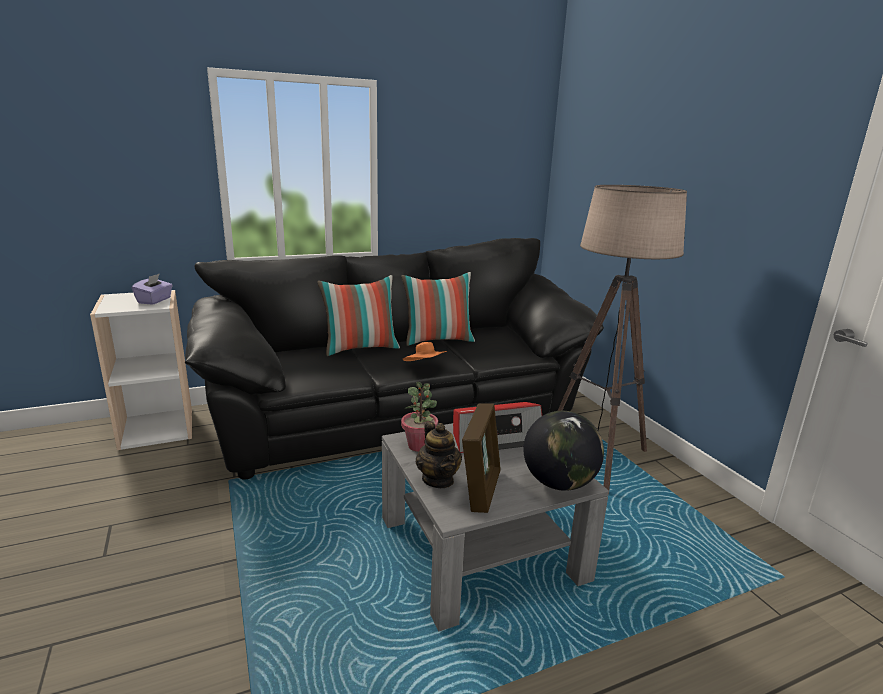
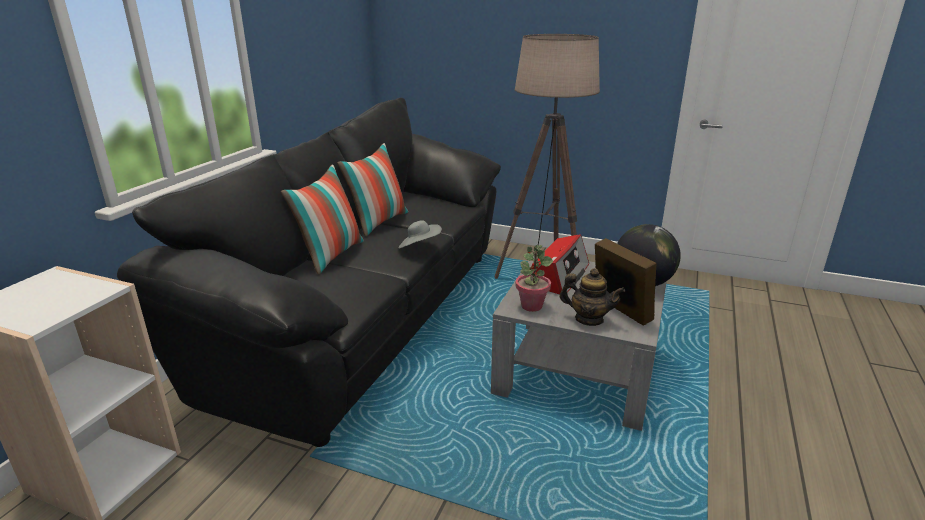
camera: 45 degrees left, 5 degrees up
purple tissue box [132,273,173,305] -> none
orange hat [403,342,447,361] -> grey hat [399,220,442,249]

